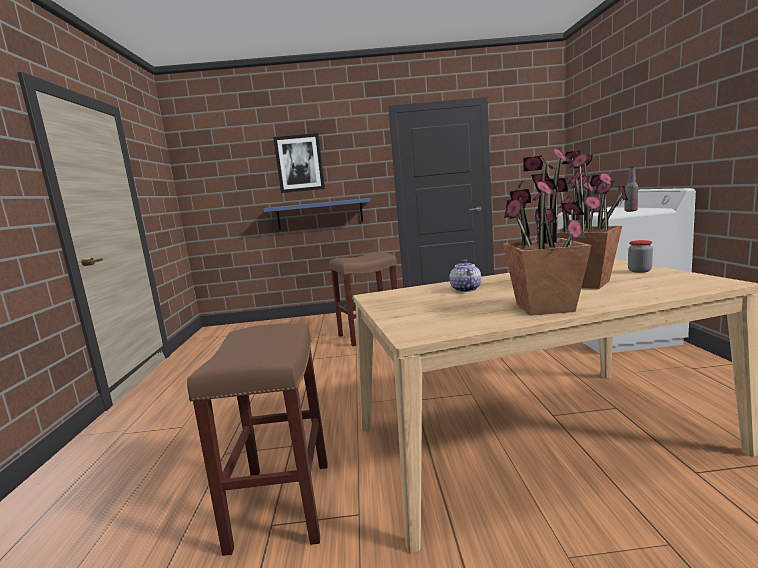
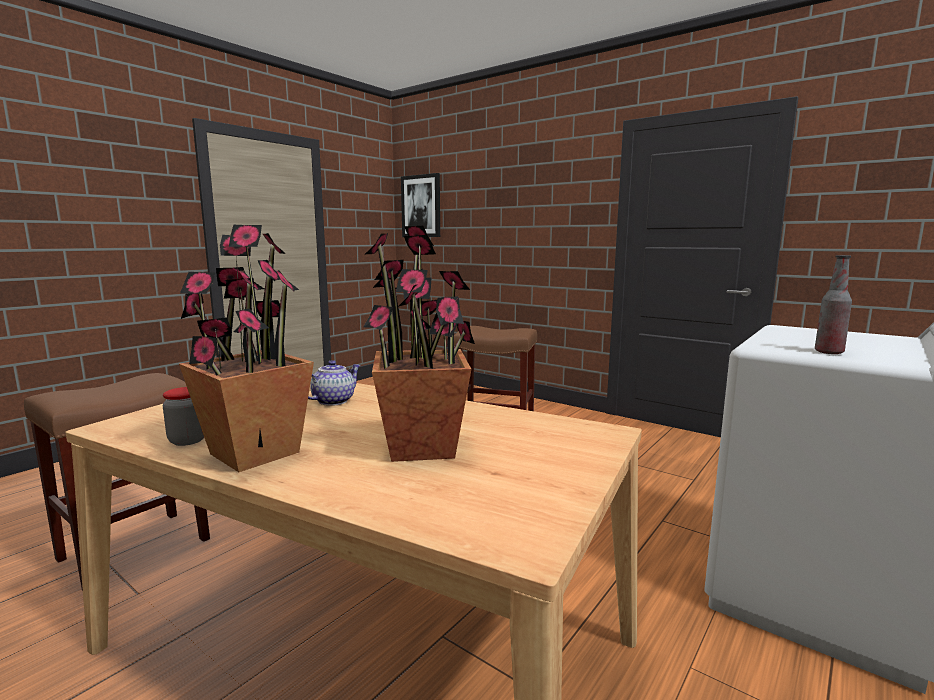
camera: 40 degrees right, 0 degrees up
blue shelf [264,198,370,230] -> none
picture [273,133,325,193] -> picture moved to [401,173,440,237]
jar [628,240,653,273] -> jar moved to [163,387,204,446]

